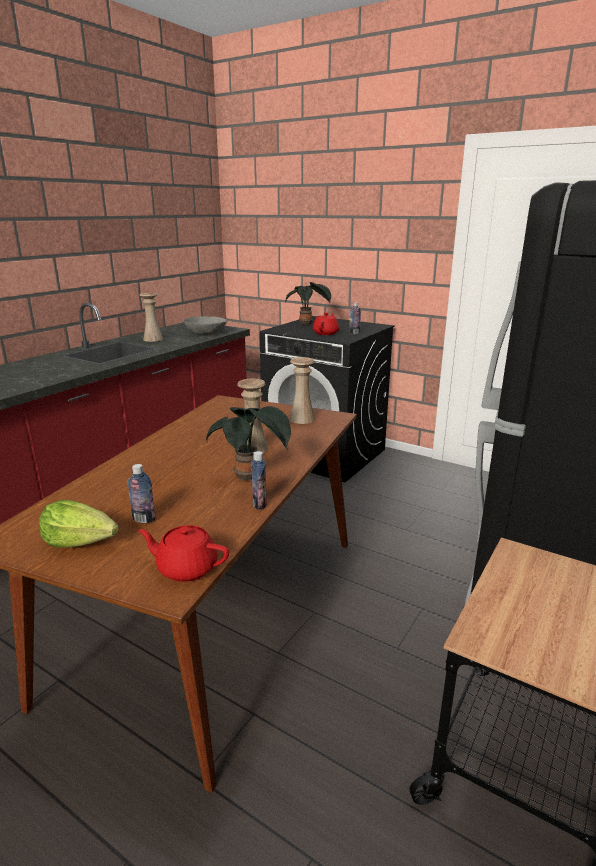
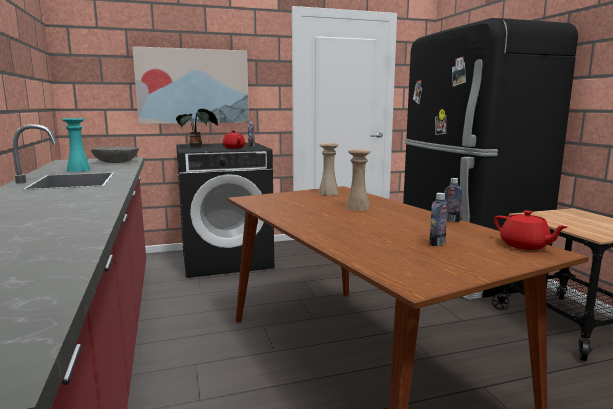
camera: 50 degrees left, 10 degrees down
lettuce [39,500,119,547] -> none
red teapot [138,525,229,582] -> red teapot turned 90 degrees counterclockwise [494,210,568,250]
beige vase [139,293,163,342] -> turquoise vase [62,118,91,172]
potted plant [206,406,291,481] -> none
none -> picture [132,46,249,124]

